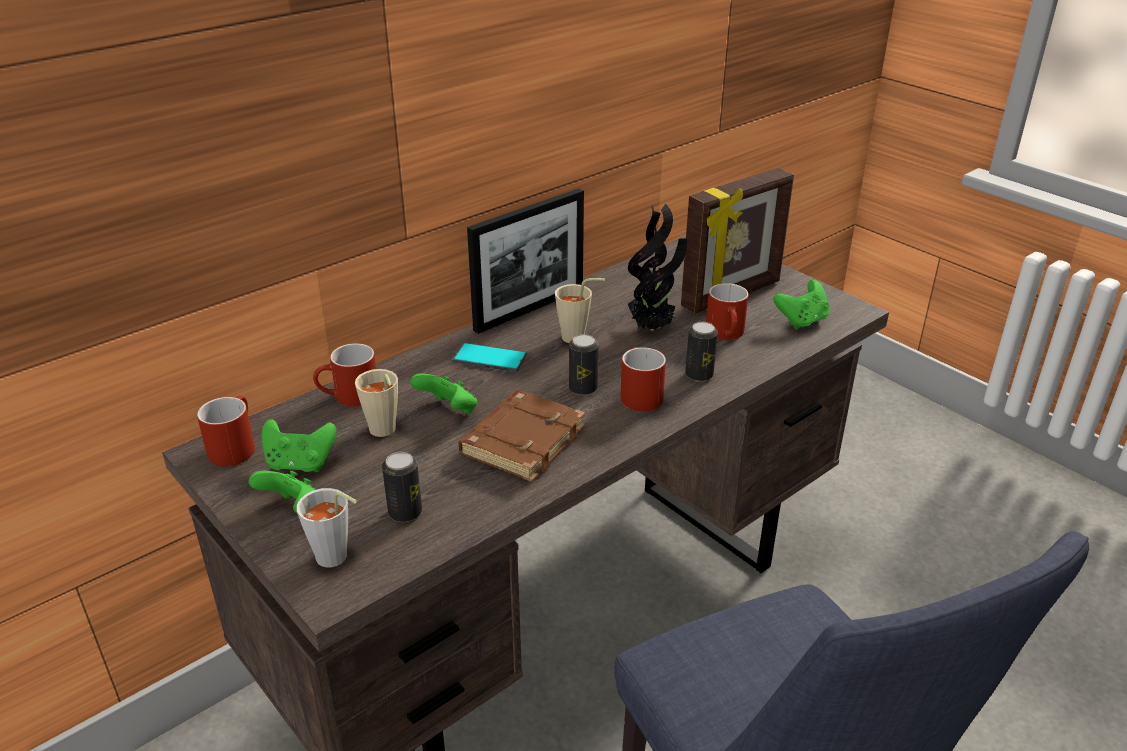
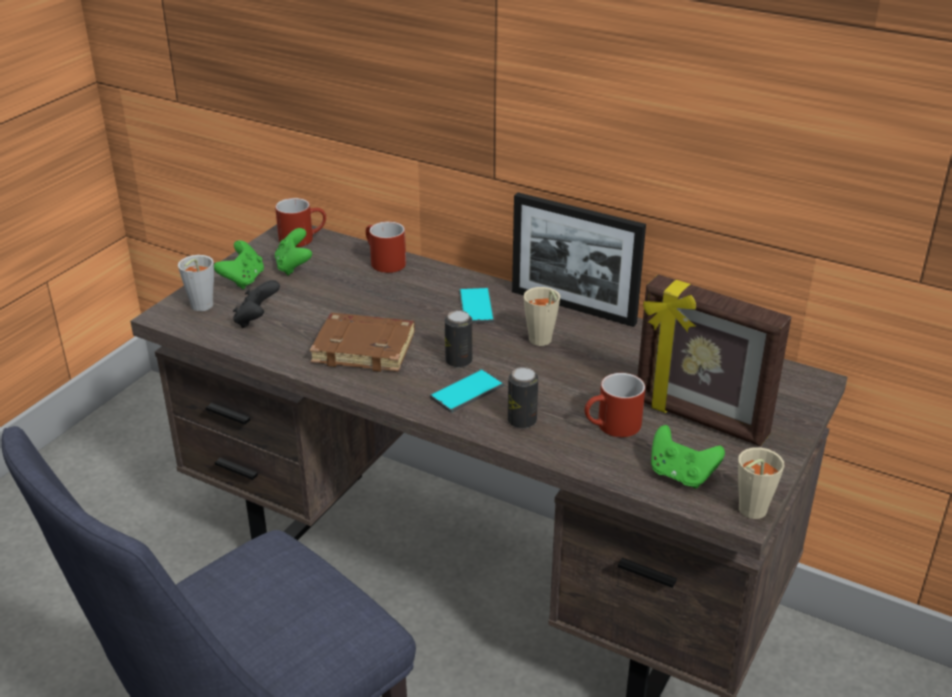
camera: 70 degrees right, 0 degrees up
beige cup [355,369,398,437] -> beige cup moved to [738,447,785,519]
can [382,452,422,522] -> black game controller [233,280,280,328]
green game controller [410,373,477,414] -> none
red mug [620,347,666,411] -> phone [430,369,504,413]
potted plant [628,204,687,331] -> none

